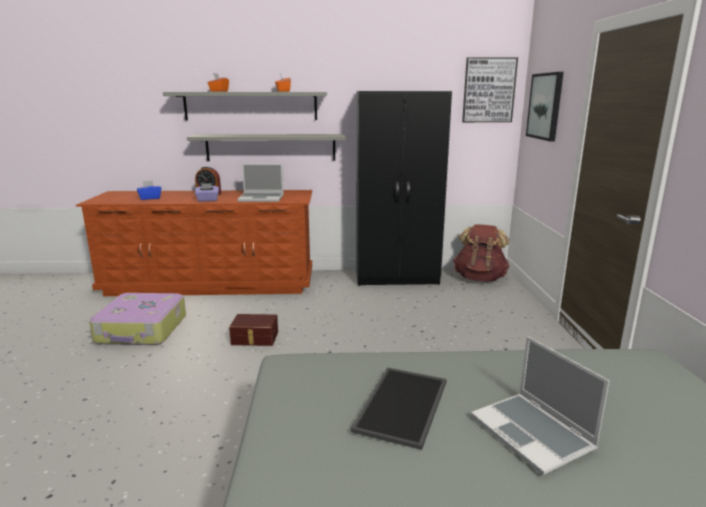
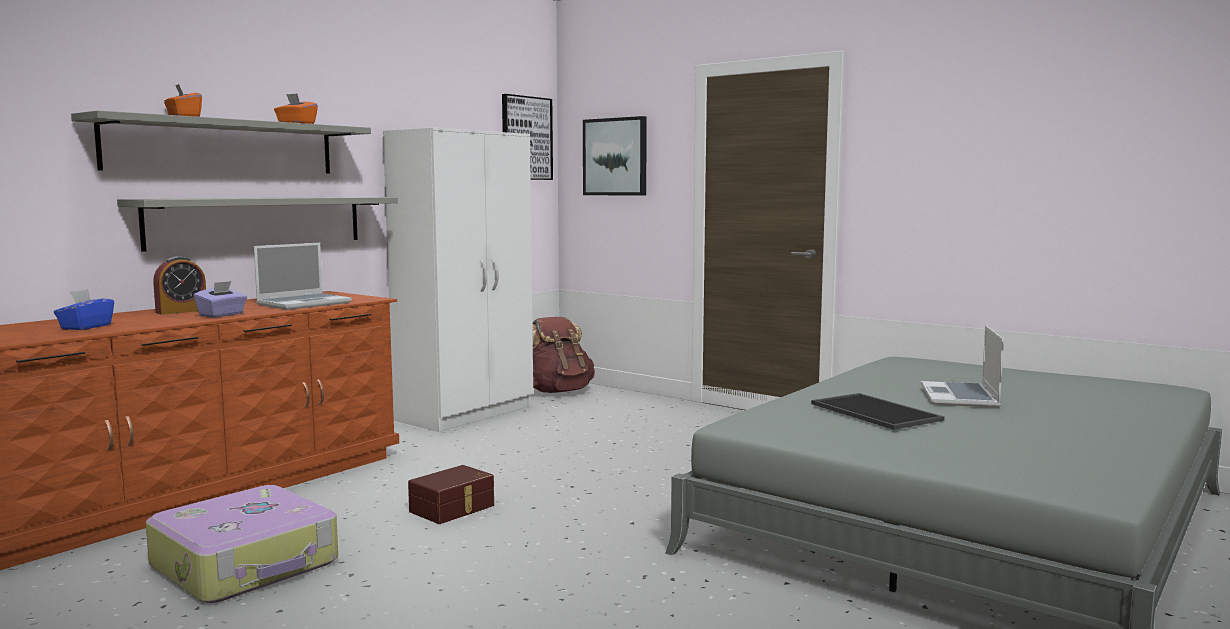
camera: 50 degrees left, 10 degrees down
black wardrobe [356,91,452,286] -> white wardrobe [383,128,533,432]
laptop [471,336,610,475] -> laptop turned 90 degrees clockwise [921,326,1004,408]

